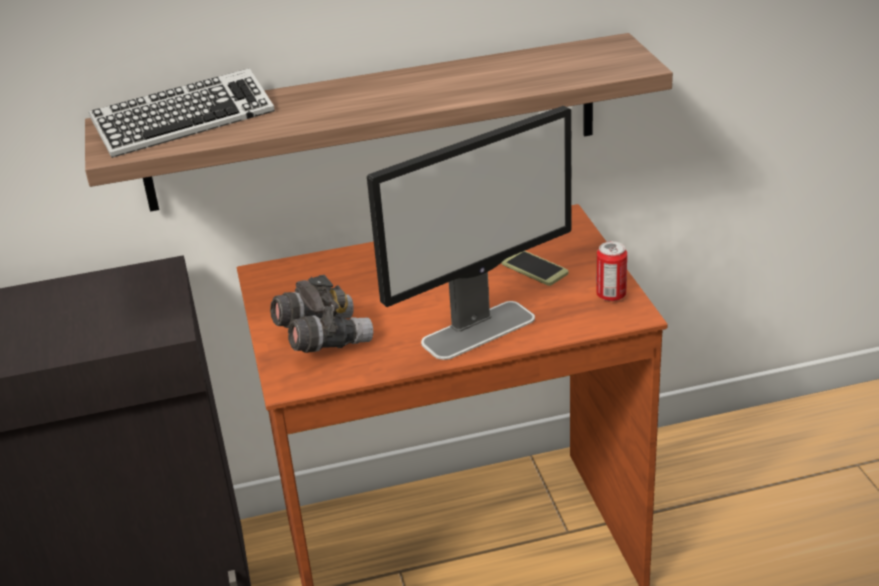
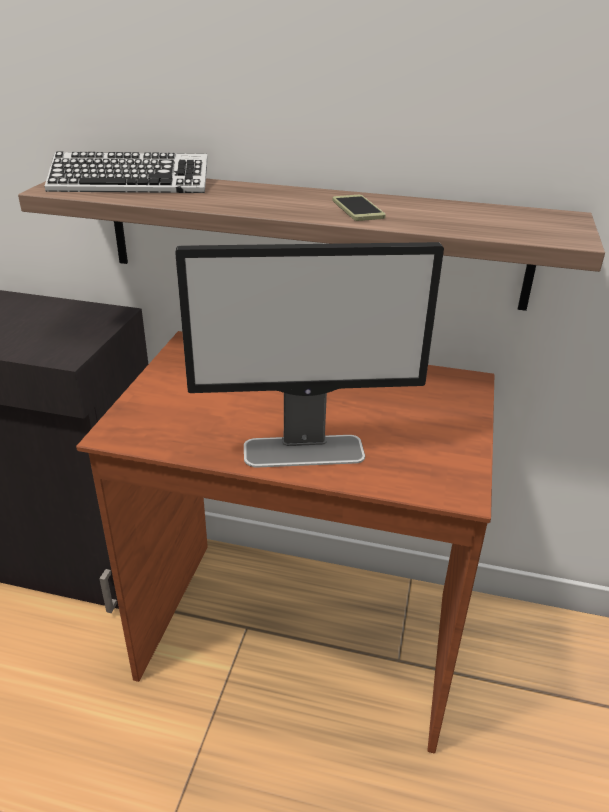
camera: 25 degrees right, 0 degrees up
grey binoculars [270,275,373,353] -> none
phone [502,251,568,286] -> phone moved to [333,195,386,221]
can [596,241,627,301] -> none

